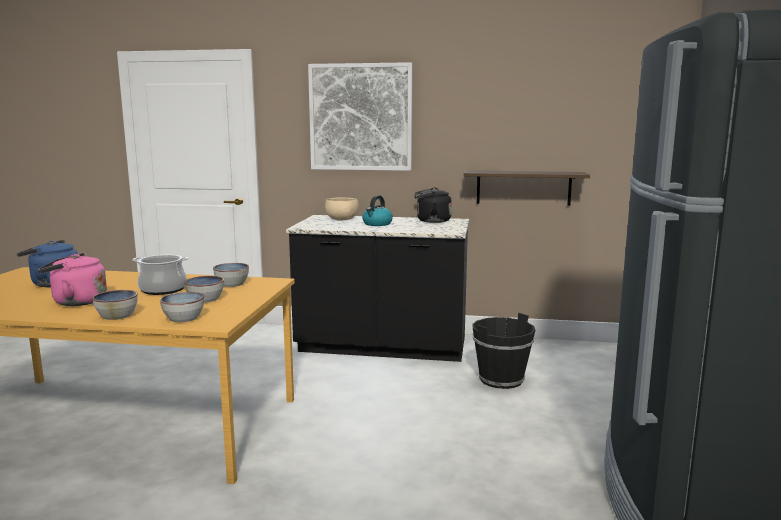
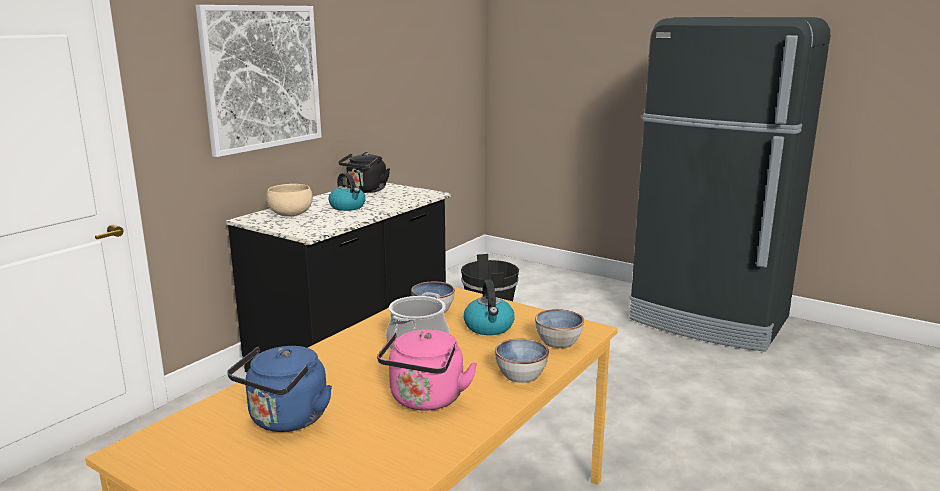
camera: 65 degrees left, 5 degrees up
bowl [184,276,224,303] -> kettle [464,280,515,335]
shelf [464,171,590,206] -> none

